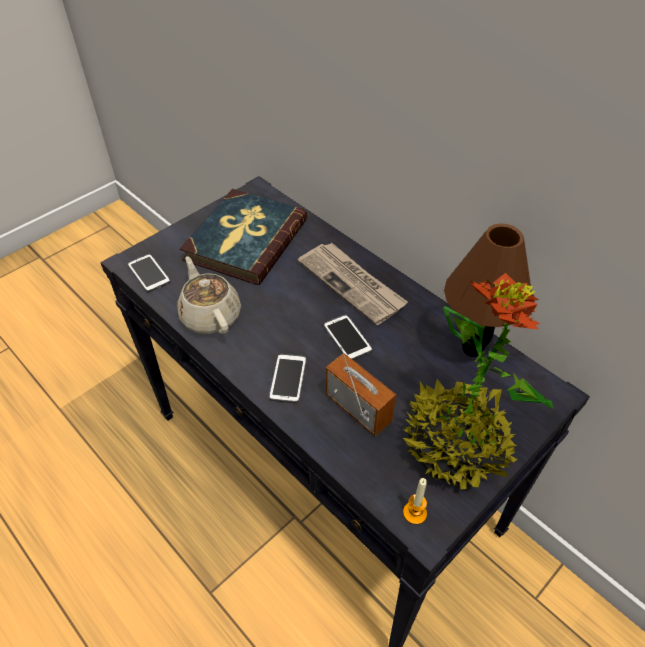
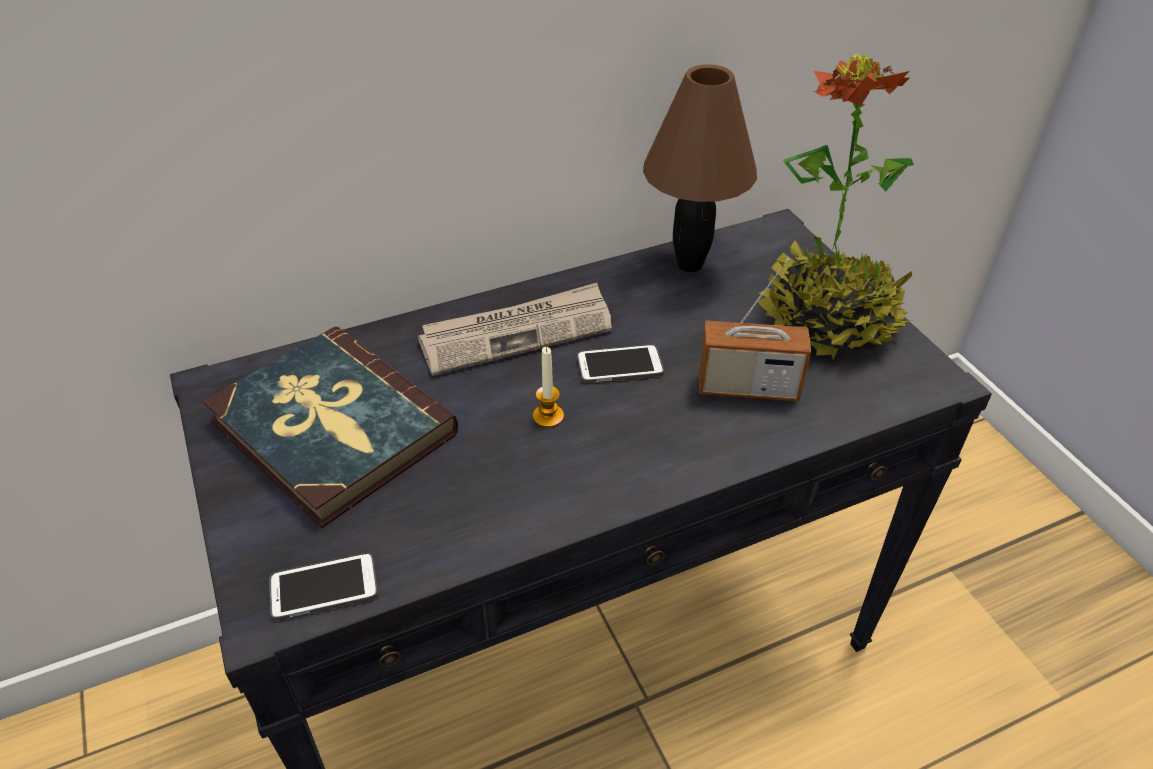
camera: 70 degrees left, 5 degrees down
beige teapot [177,256,241,334] -> none
phone [269,354,306,403] -> none
radio [326,346,396,436] -> radio turned 150 degrees counterclockwise [699,258,811,401]
candle [403,478,427,525] -> candle moved to [533,347,564,428]

